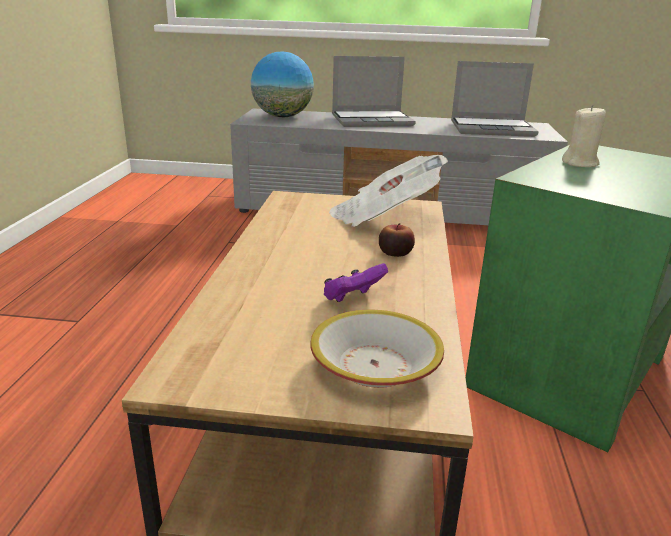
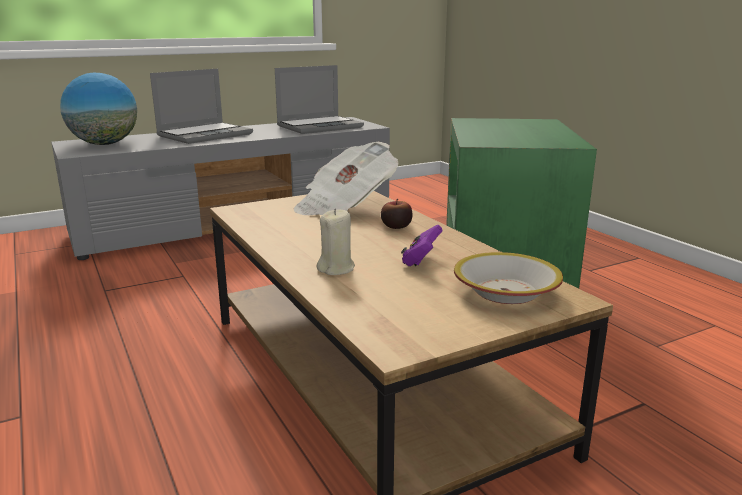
camera: 35 degrees left, 5 degrees down
beige candle [562,105,606,167] -> beige candle moved to [317,209,355,275]

